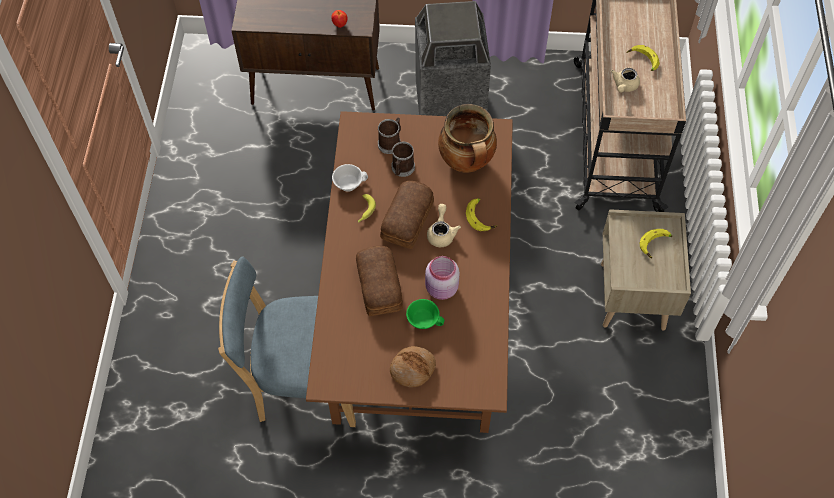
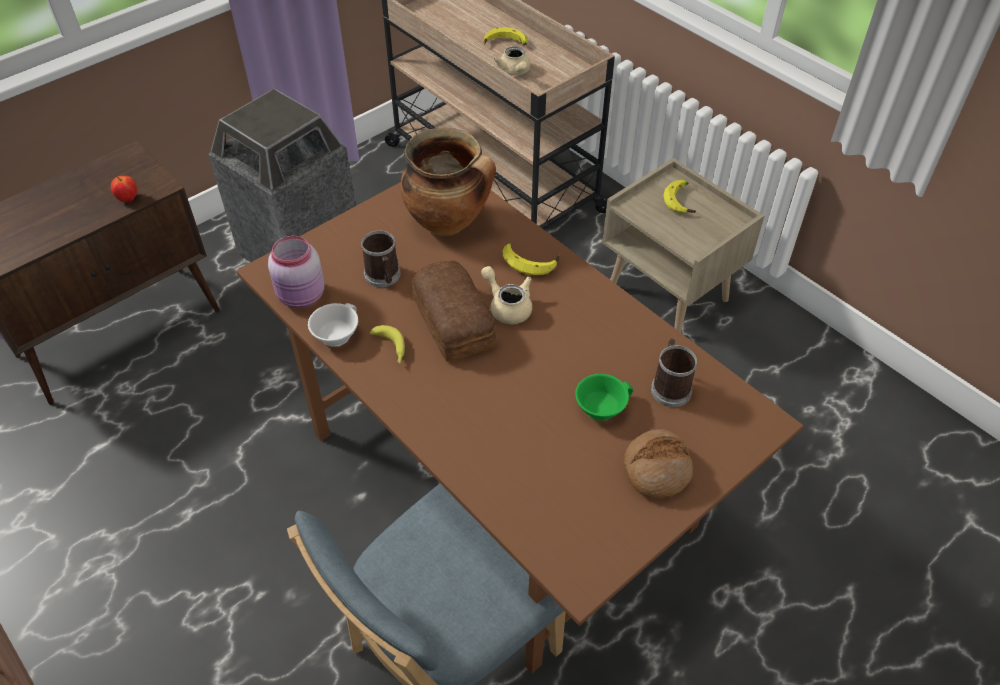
camera: 45 degrees left, 10 degrees down
bread [356,246,403,316] -> none
mug [378,117,401,154] -> mug moved to [651,339,697,407]
pink jar [425,256,460,300] -> pink jar moved to [268,236,324,308]

